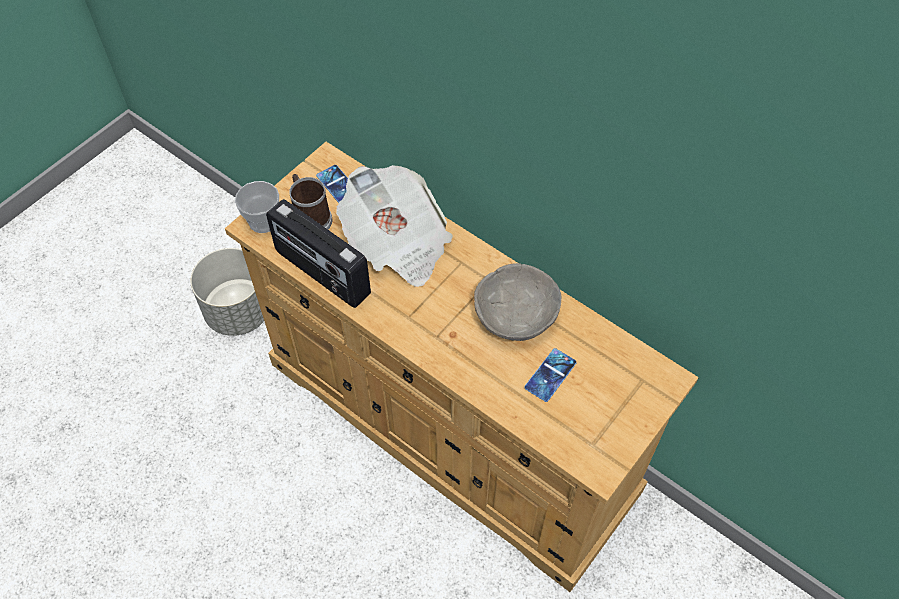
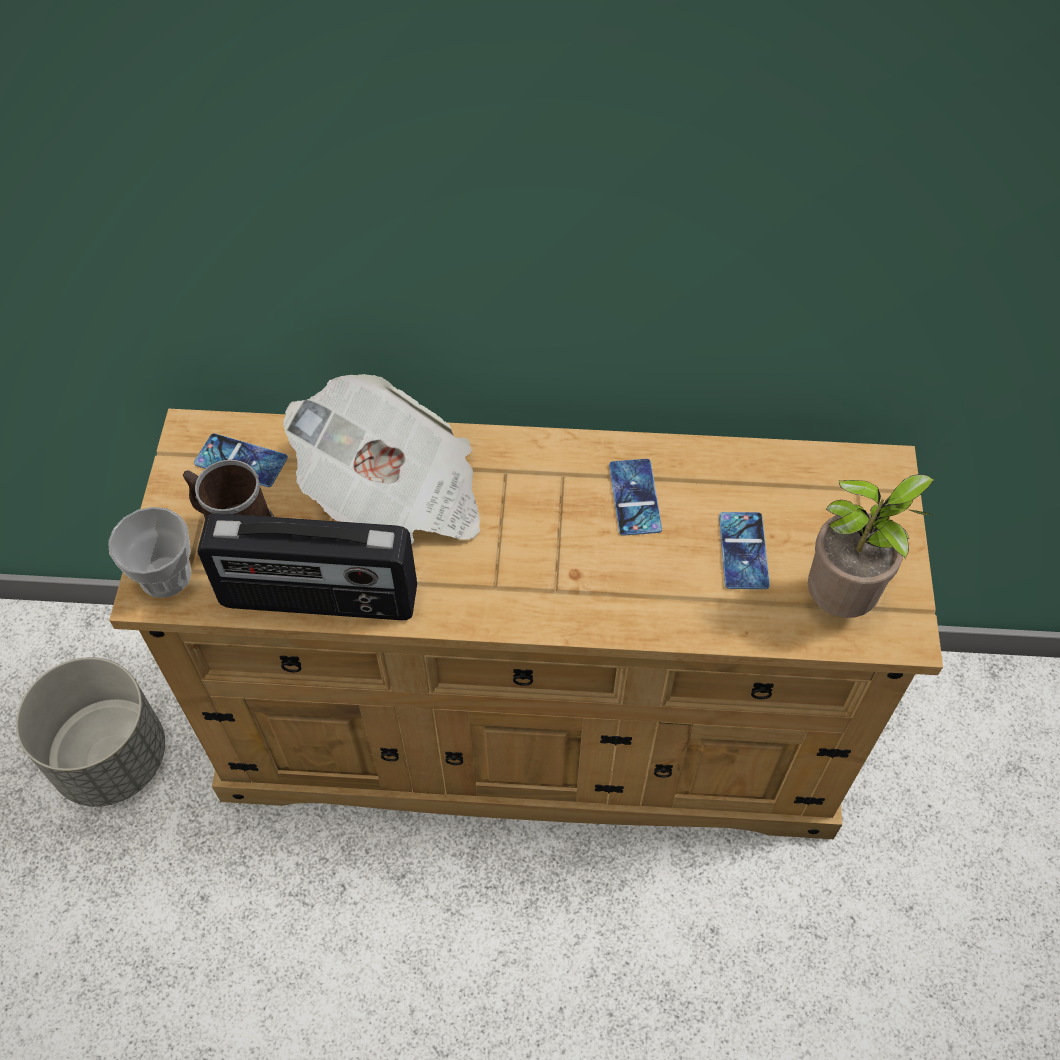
camera: 35 degrees left, 0 degrees up
grey bowl [474,263,561,341] -> phone [609,459,662,536]
none -> potted plant [808,475,935,618]

